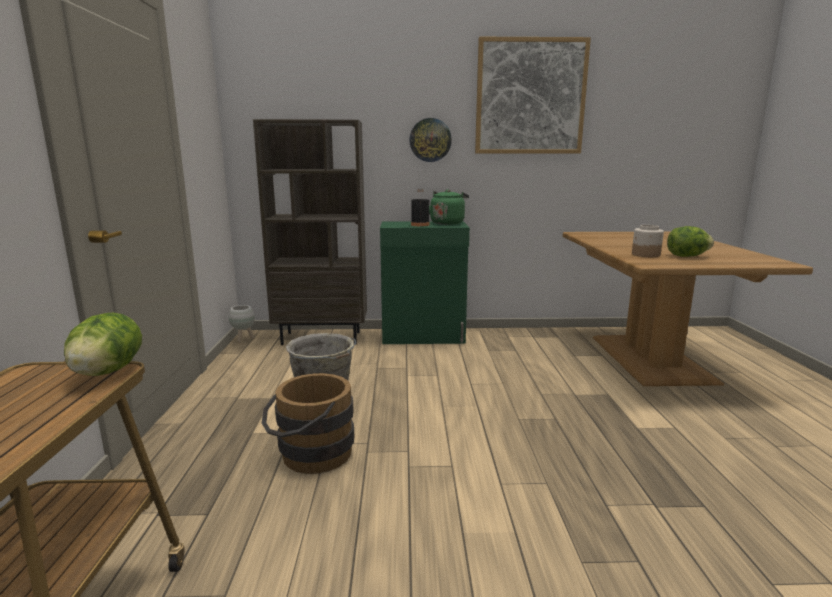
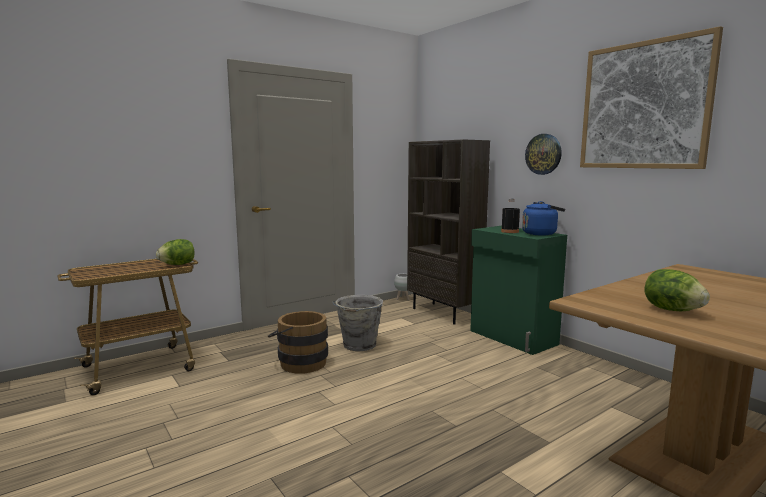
camera: 55 degrees right, 5 degrees down
green kettle [429,189,469,225] -> blue kettle [522,201,565,236]
jar [632,225,664,257] -> none

